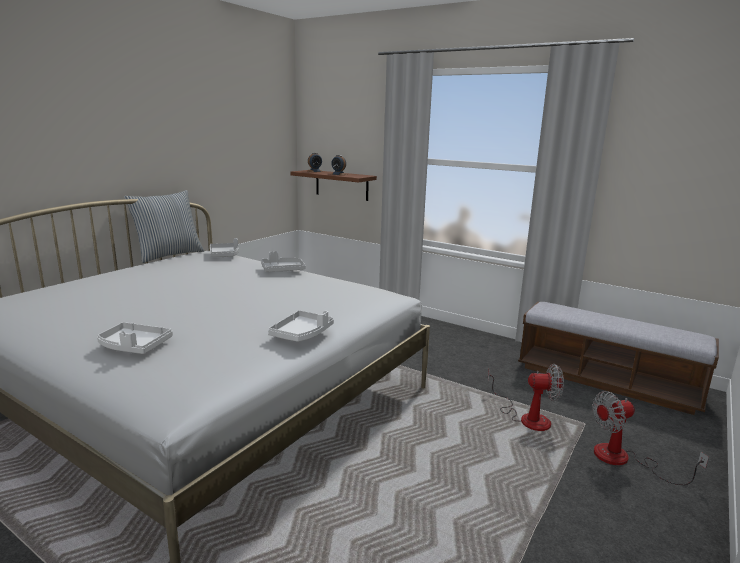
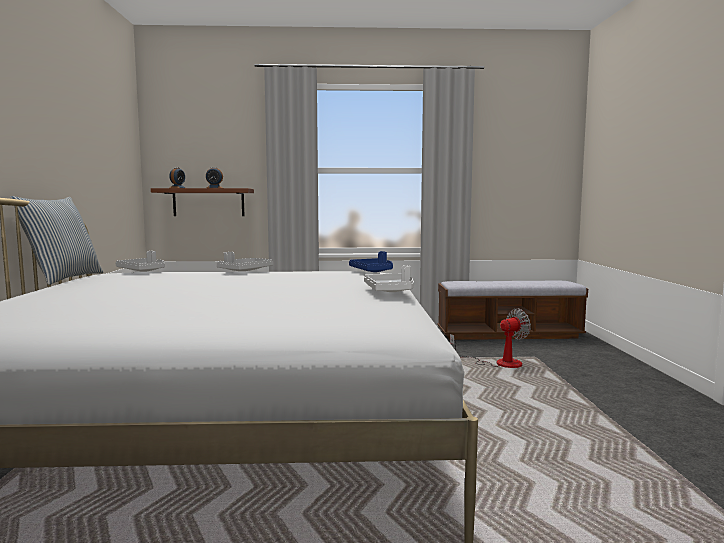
camera: 35 degrees left, 10 degrees down
white tray [97,322,173,354] -> none
fan [592,391,709,485] -> none
none -> blue tray [349,251,393,272]

